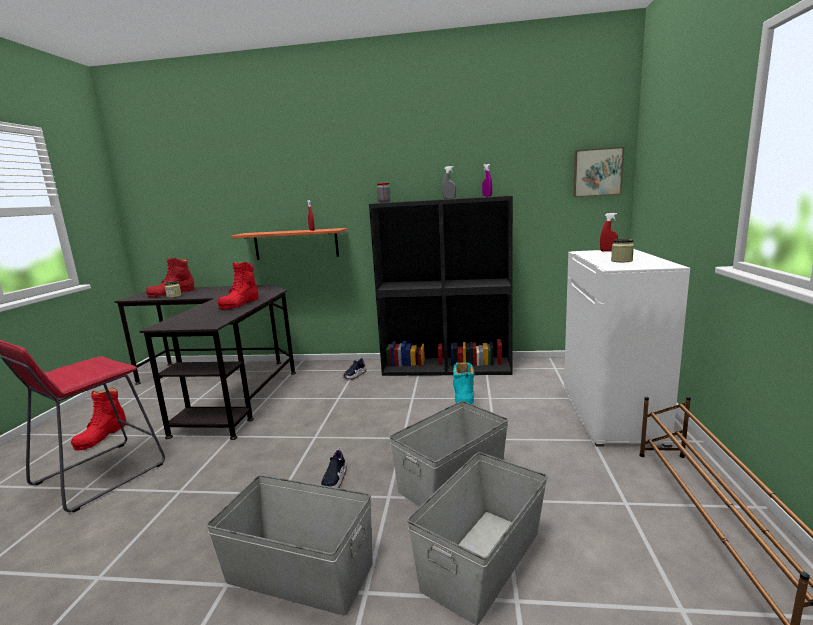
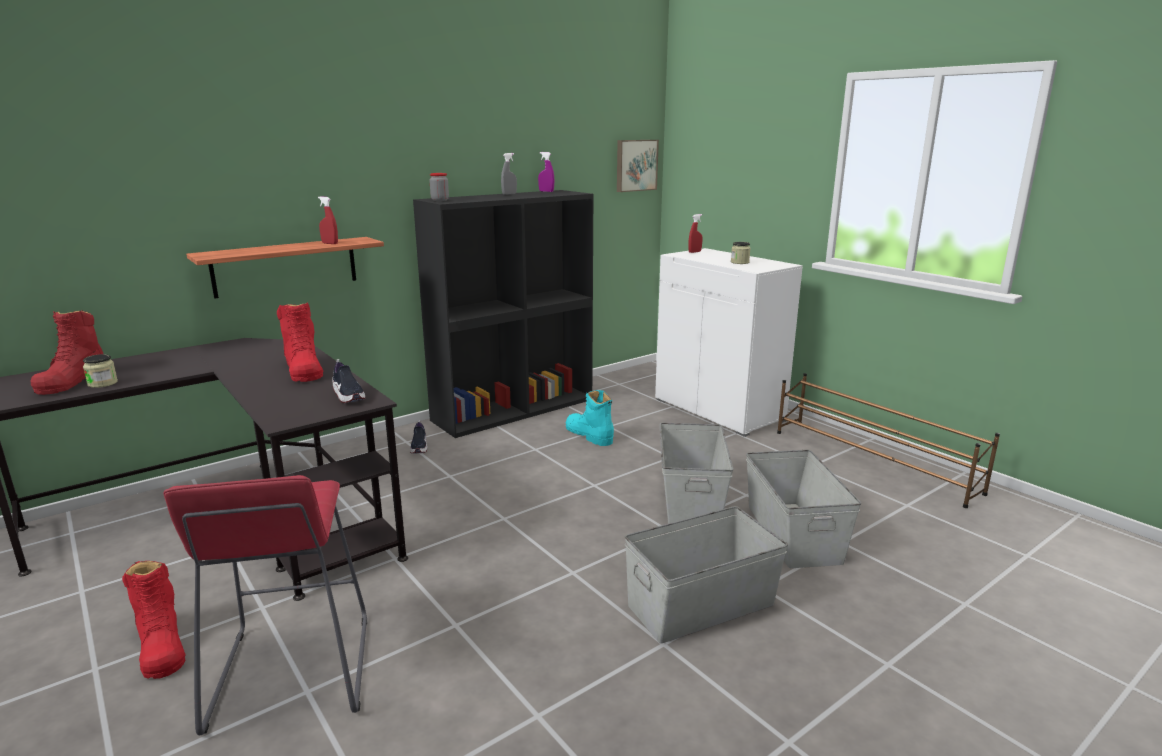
camera: 45 degrees left, 5 degrees up
shoe [321,447,347,488] -> shoe moved to [332,359,365,403]

